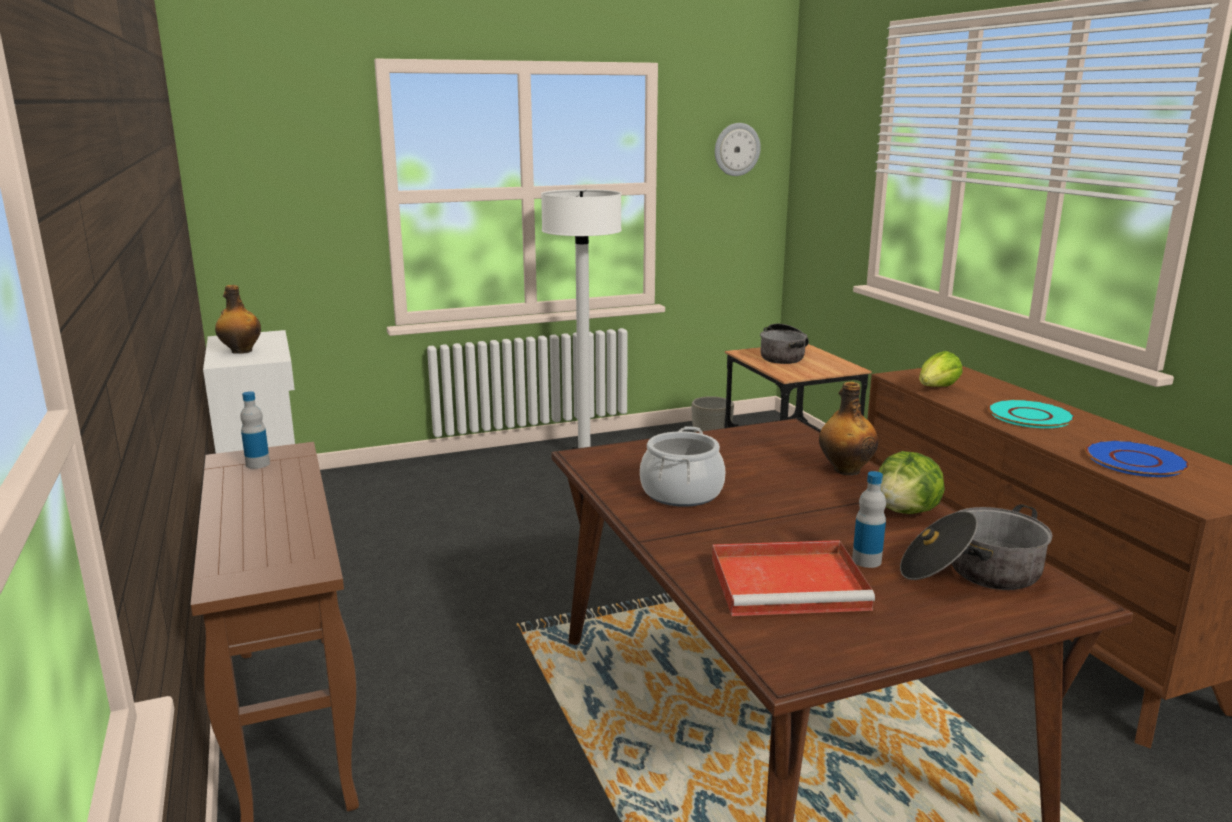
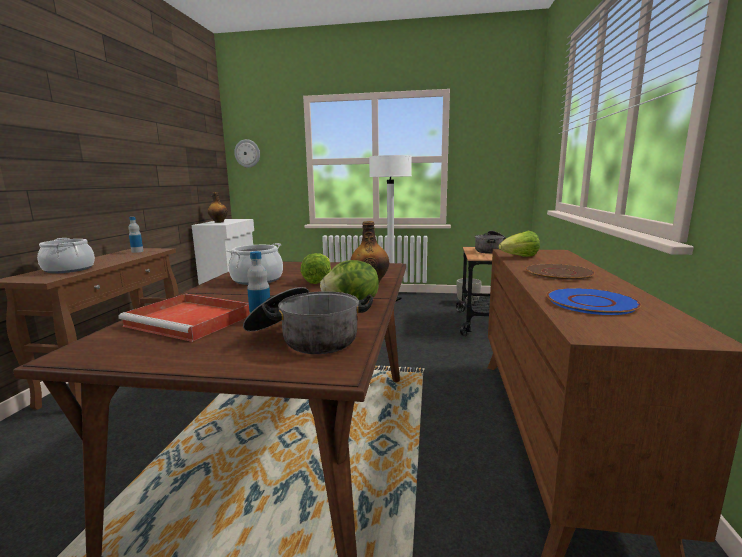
camera: 30 degrees right, 5 degrees down
wall clock [715,123,761,176] -> wall clock moved to [234,139,260,168]
turquoise plate [987,400,1075,428] -> brown plate [525,264,595,280]
none -> cooking pot [37,238,95,273]
none -> lettuce [300,253,331,284]

